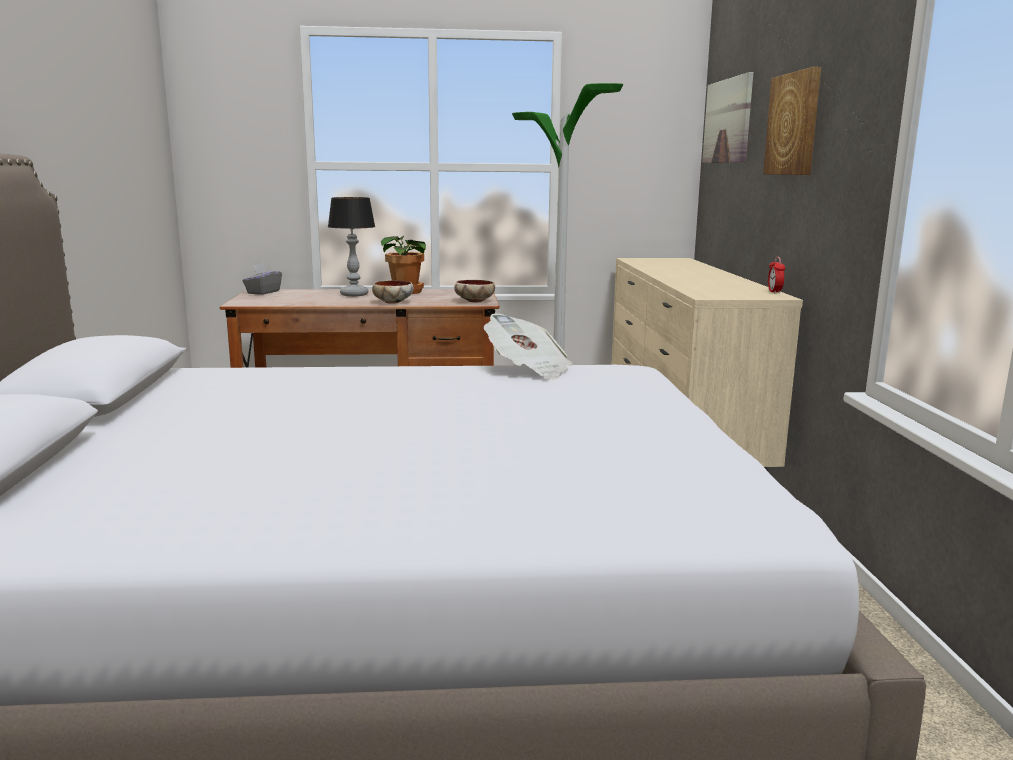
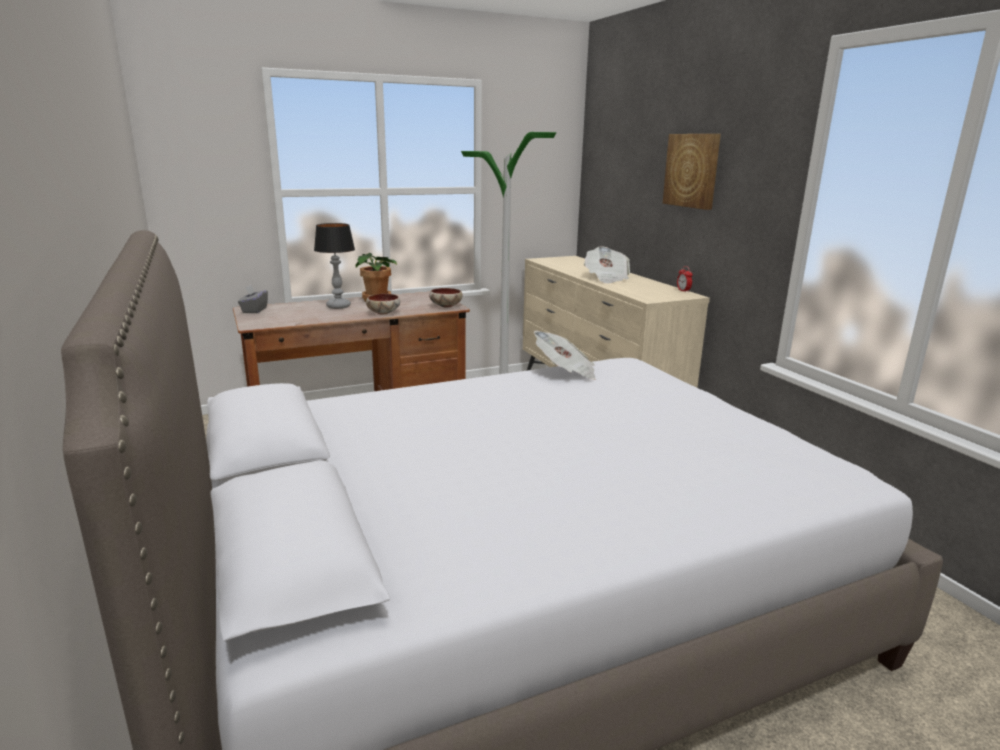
camera: 20 degrees left, 5 degrees up
picture [702,72,753,163] -> none
none -> newspaper [584,246,630,283]

